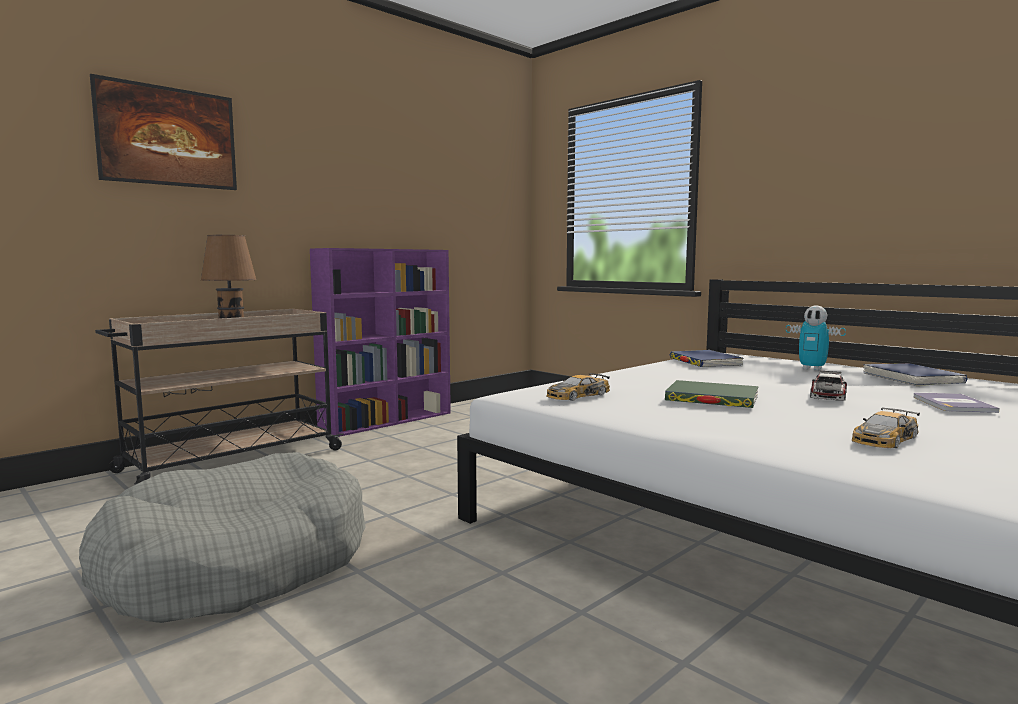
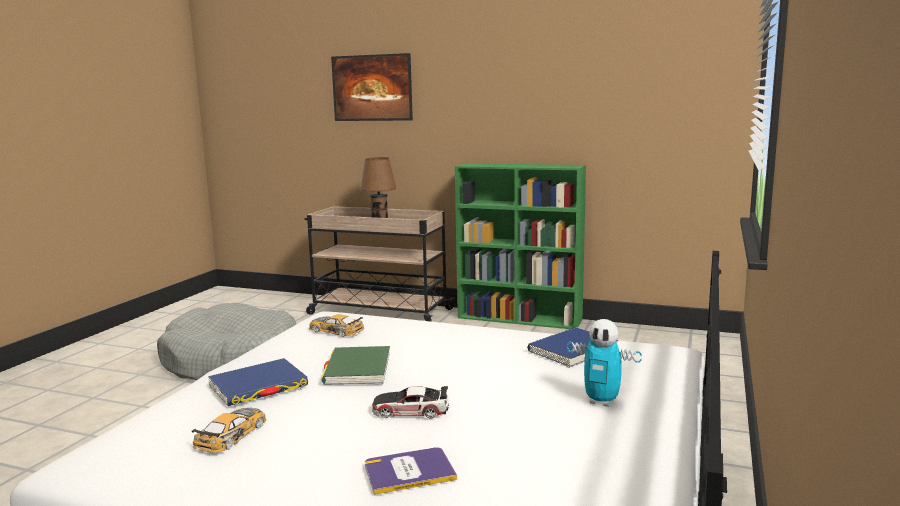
camera: 65 degrees right, 5 degrees up
purple bookcase [310,248,451,437] -> green bookcase [455,163,586,329]
toy robot [786,305,846,371] -> toy robot turned 75 degrees counterclockwise [567,319,642,407]
toy car [852,407,920,448] -> toy car turned 90 degrees clockwise [192,408,266,453]
blue book [863,363,968,386] -> blue book moved to [208,358,308,406]

